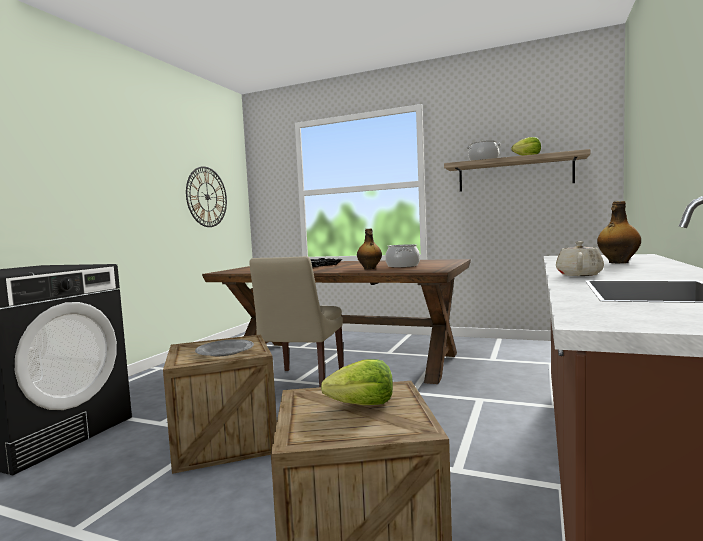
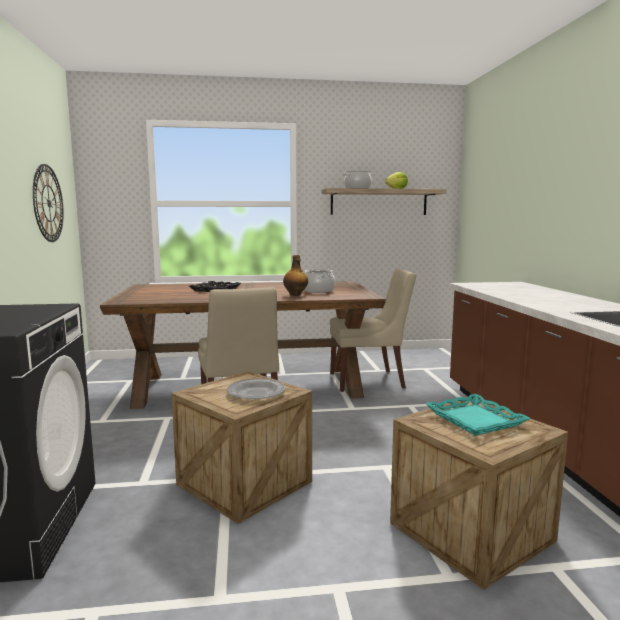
camera: 30 degrees left, 5 degrees up
lettuce [321,359,393,405] -> turquoise tray [426,394,531,436]
beige teapot [556,241,604,276] -> none
bottle [597,201,641,263] -> none
none -> beige chair [330,268,416,392]

